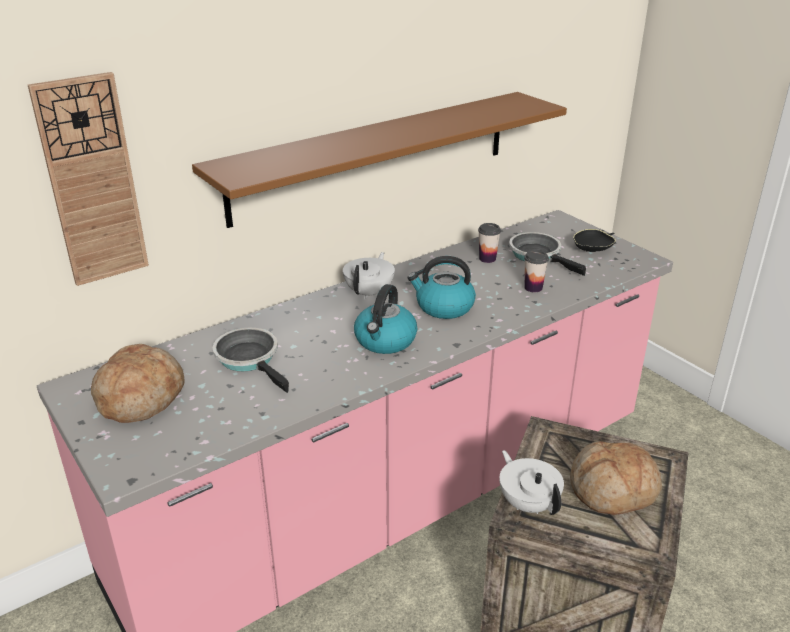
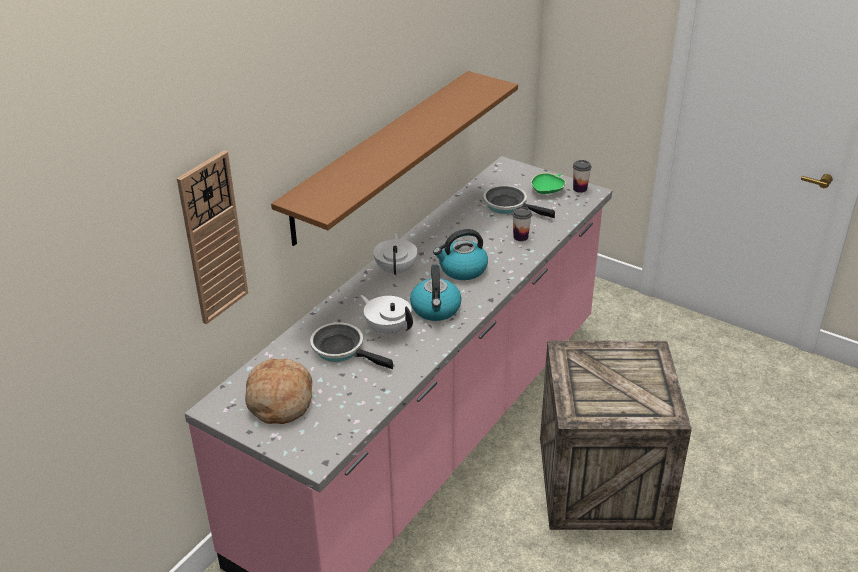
camera: 20 degrees left, 5 degrees up
cup [478,223,501,263] -> cup moved to [573,160,591,193]
white teapot [499,450,564,515] -> white teapot moved to [361,295,413,335]
bread [570,441,662,515] -> none
black bowl [573,229,616,252] -> green bowl [531,173,566,194]

